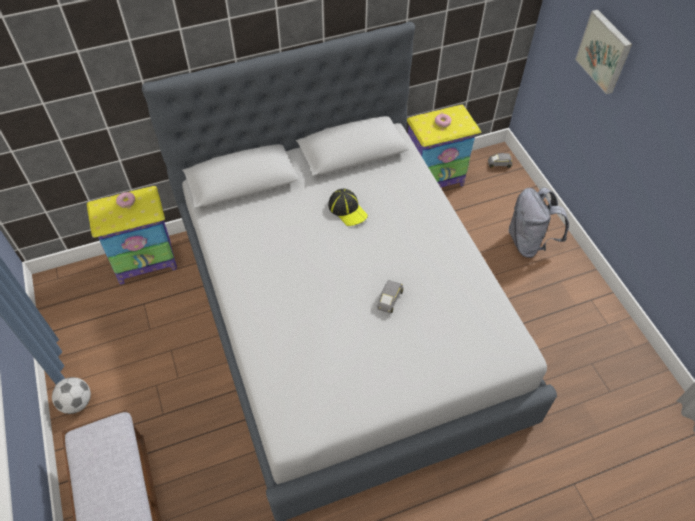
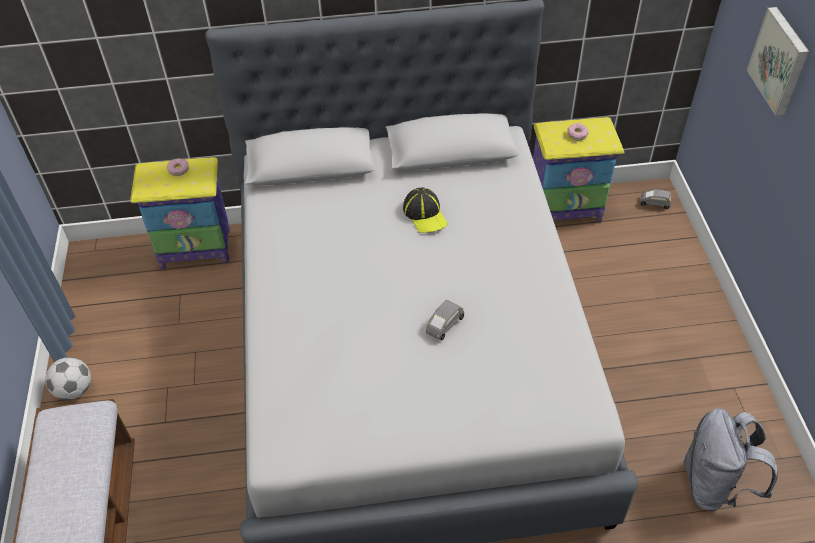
camera: 15 degrees right, 5 degrees down
grey backpack [508,187,569,258] -> grey backpack moved to [683,408,778,511]

